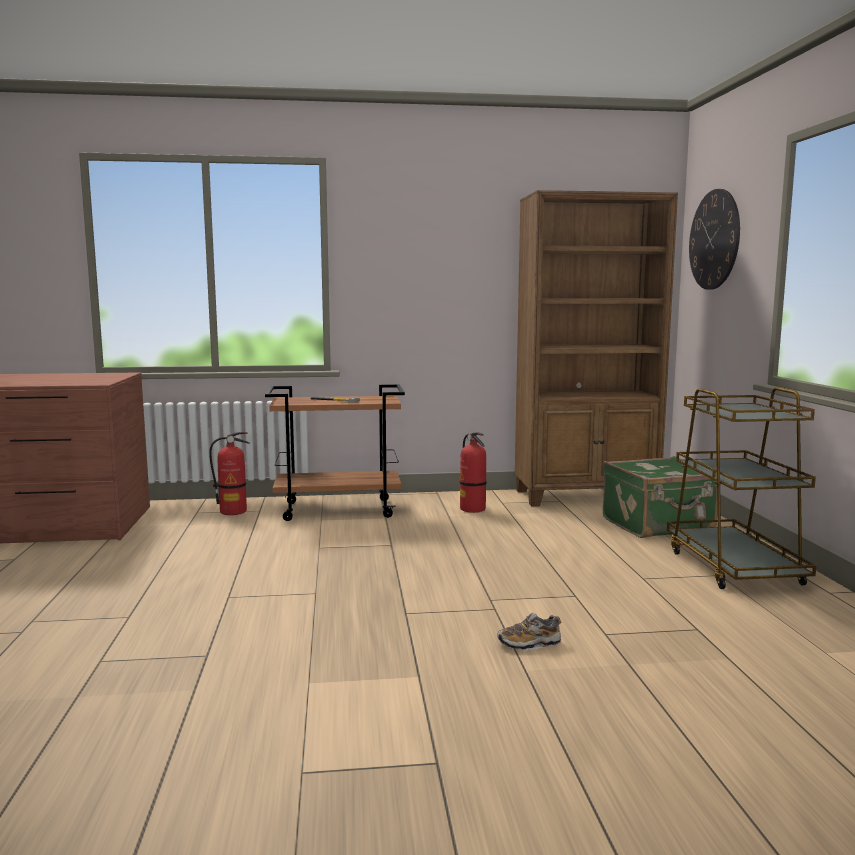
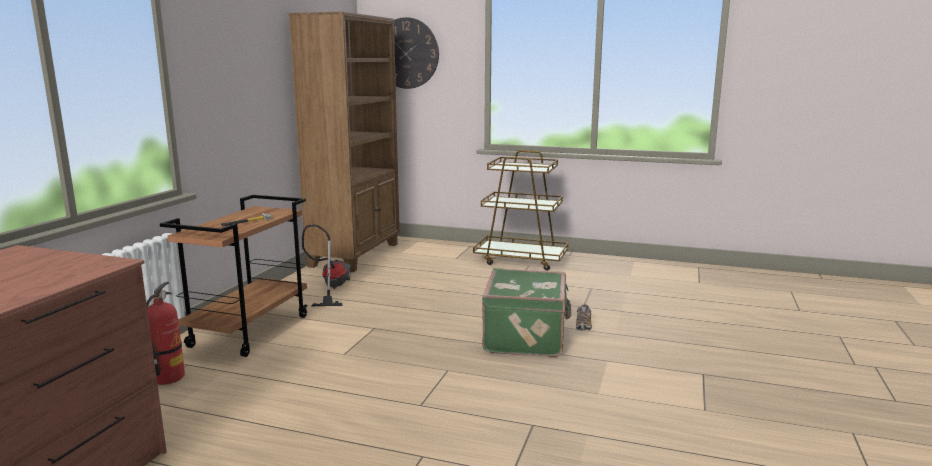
camera: 65 degrees left, 5 degrees up
fire extinguisher [460,432,487,513] -> vacuum cleaner [302,224,352,306]
green suitcase [603,456,721,538] -> green suitcase moved to [482,268,571,357]

